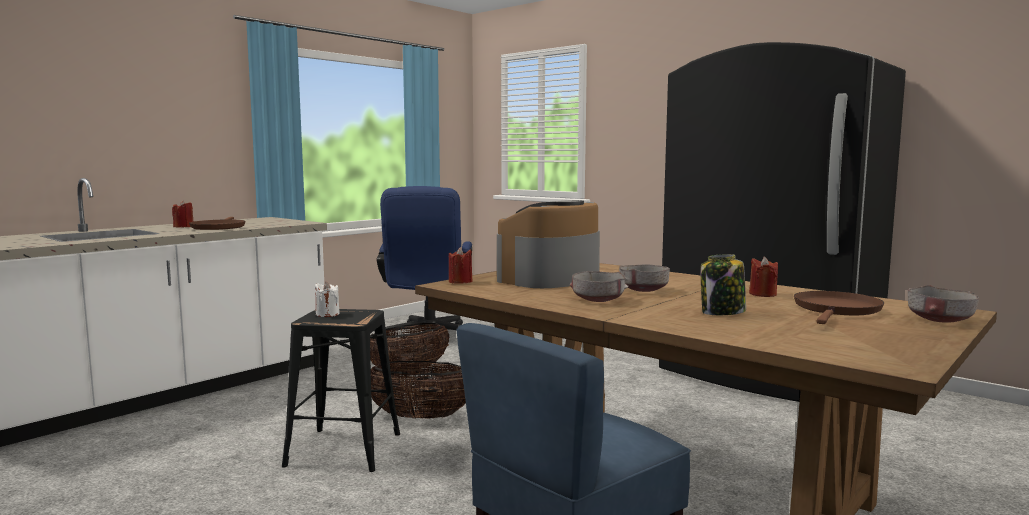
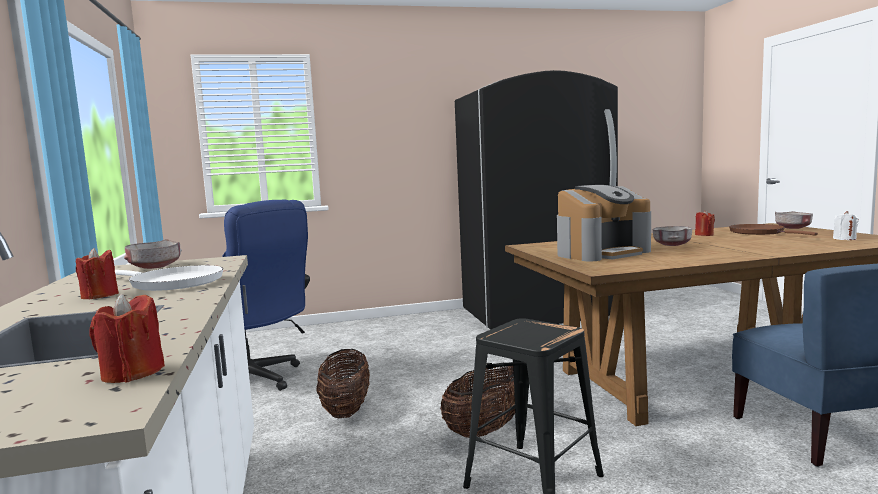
camera: 55 degrees left, 0 degrees up
brown frying pan [189,217,246,230] -> white frying pan [115,265,223,291]
white candle [315,281,340,317] -> white candle moved to [833,211,859,240]
red candle [449,247,473,283] -> red candle moved to [90,294,165,383]
coffee machine [497,200,600,288] -> coffee machine turned 105 degrees counterclockwise [557,185,651,261]
grey bowl [570,271,628,302] -> grey bowl moved to [124,239,182,269]
jar [700,254,746,315] -> none

